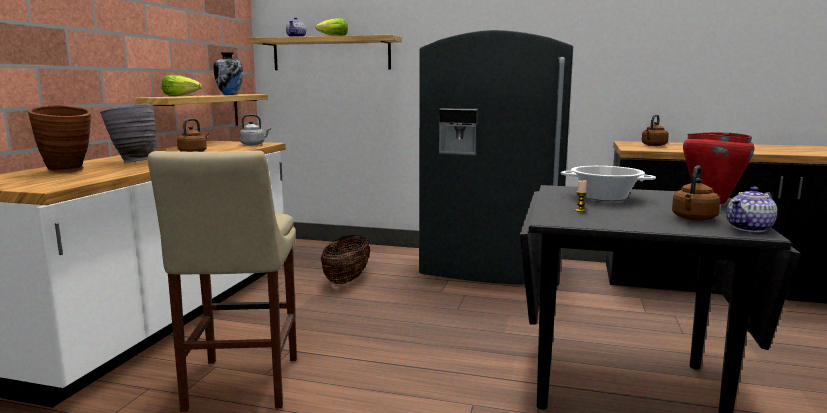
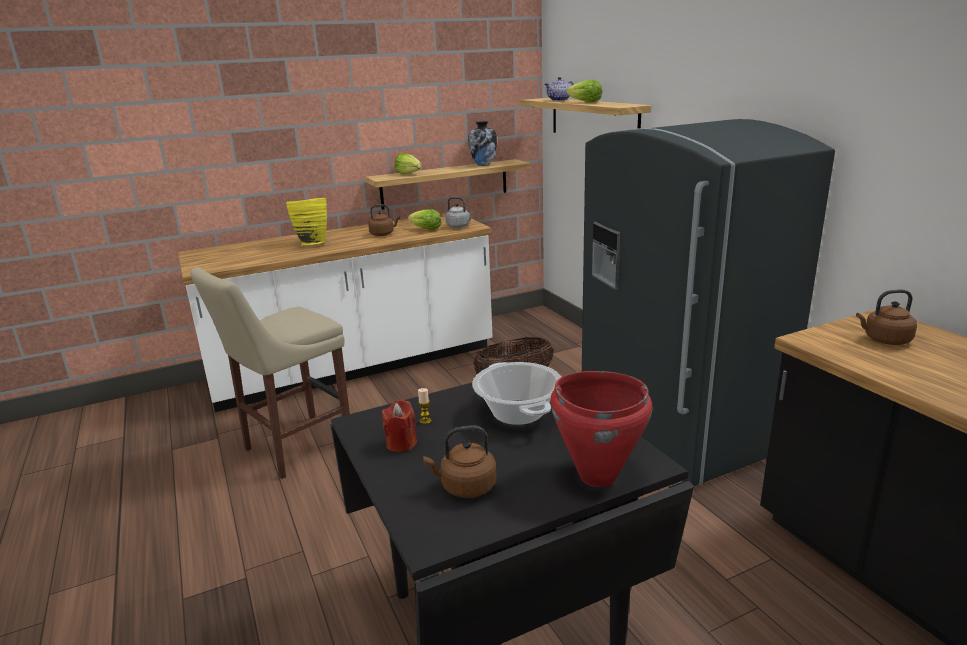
camera: 50 degrees right, 10 degrees up
brown vase [28,105,91,173] -> none
grey vase [100,104,156,163] -> yellow vase [286,198,327,245]
teapot [726,187,777,232] -> none
none -> red candle [382,400,417,452]
none -> lettuce [408,209,441,230]

